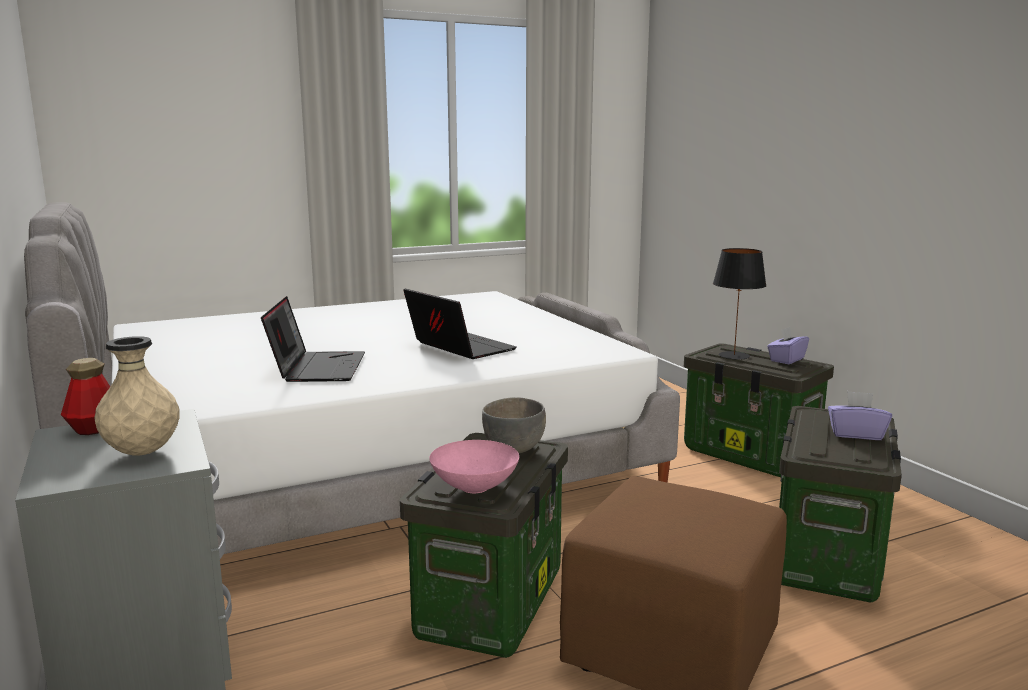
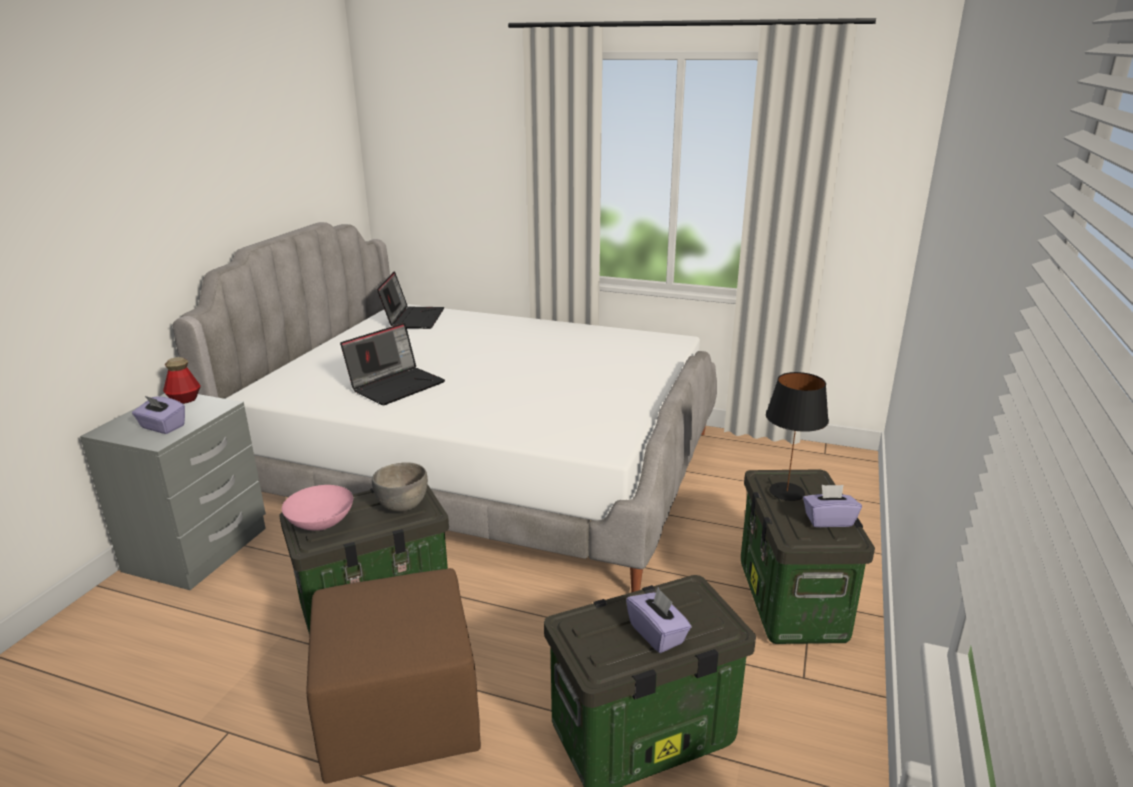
camera: 45 degrees right, 10 degrees up
beige vase [94,336,180,456] -> purple tissue box [132,395,185,434]
laptop [403,289,517,359] -> laptop moved to [377,271,444,329]

